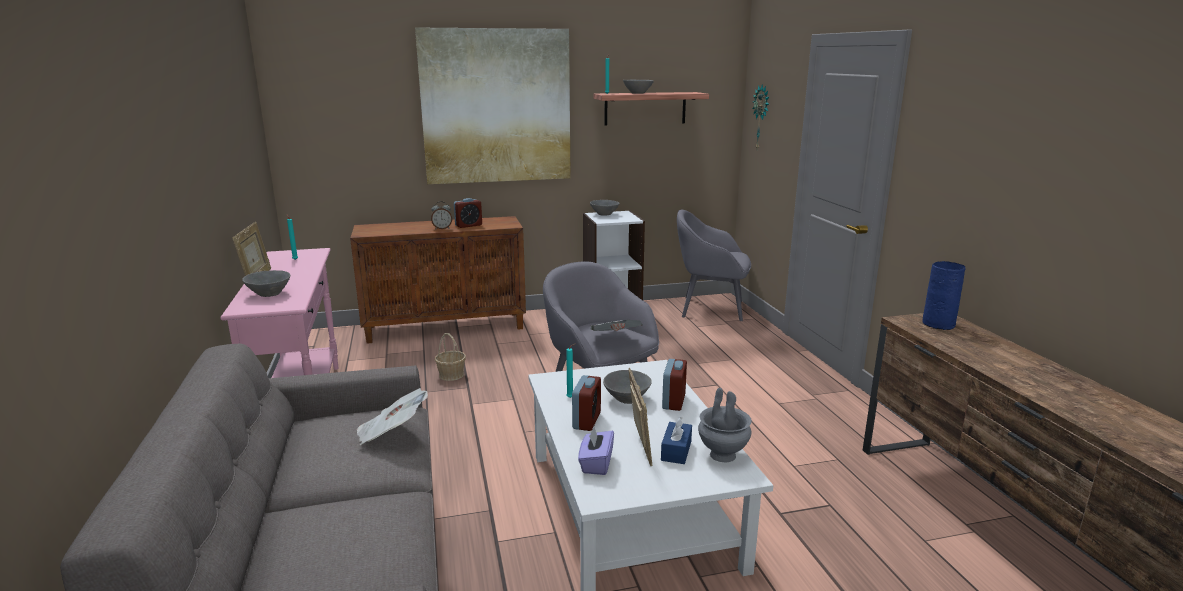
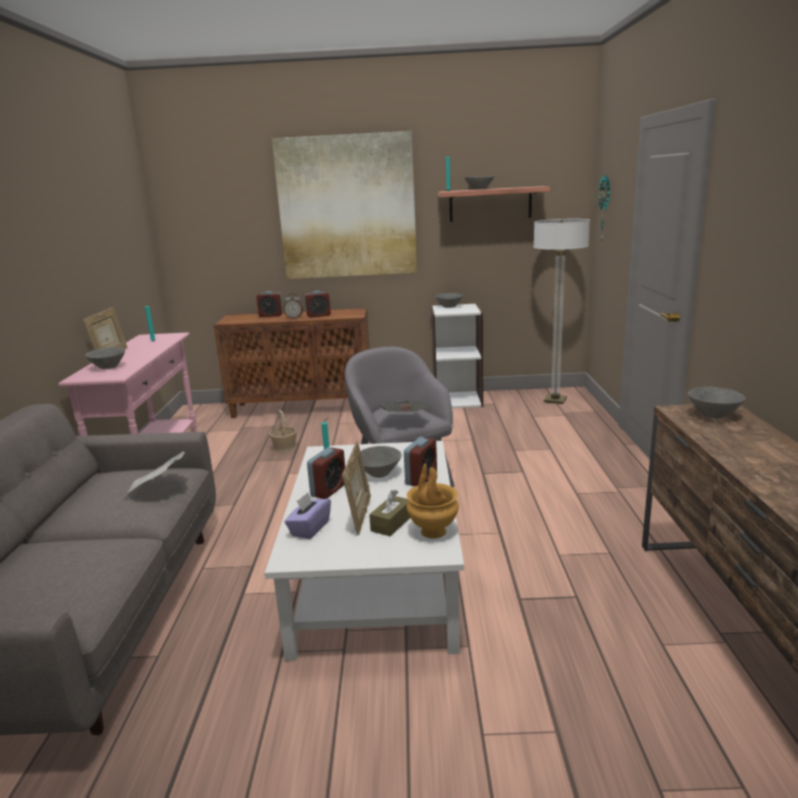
camera: 15 degrees right, 0 degrees up
blue tissue box [661,416,692,464] -> brown tissue box [369,490,410,537]
grey armchair [677,210,751,321] -> floor lamp [533,219,590,404]
grey vase [698,388,752,462] -> brown vase [407,464,459,539]
blue vase [922,261,966,330] -> grey bowl [688,387,745,418]
none -> alarm clock [256,291,283,317]

